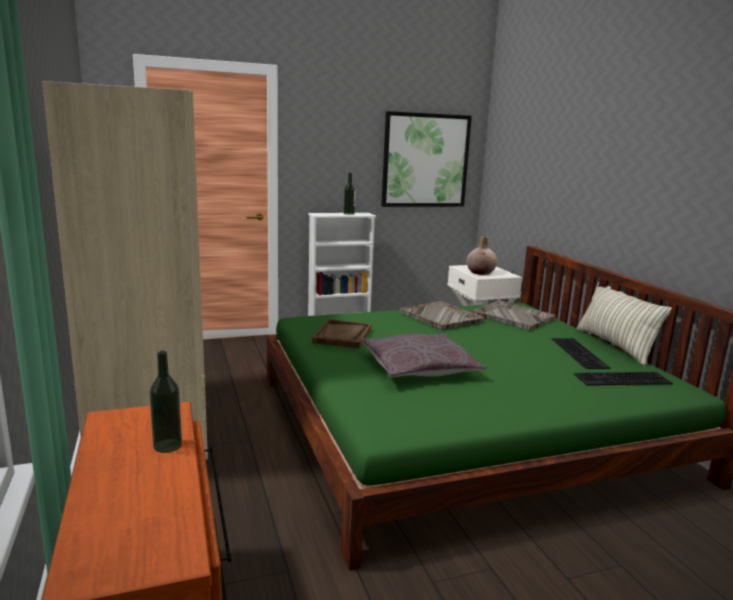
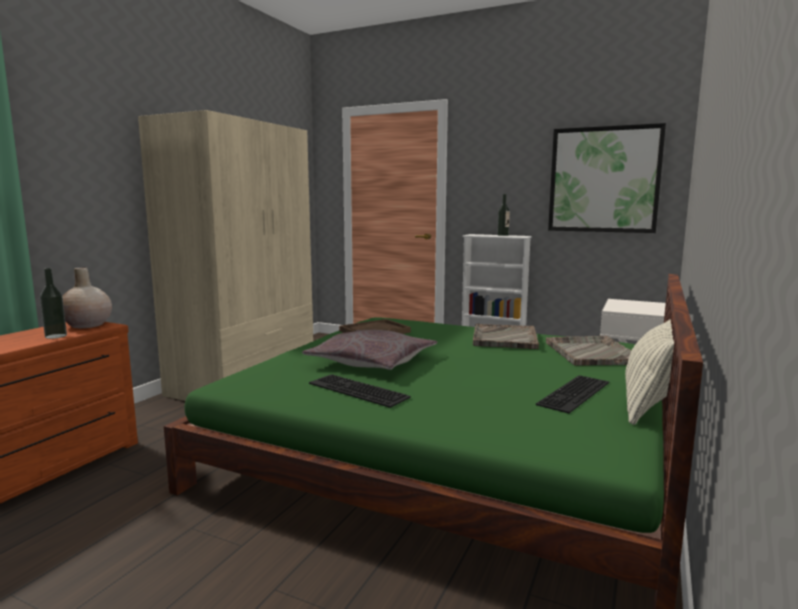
camera: 45 degrees right, 5 degrees down
beige vase [467,235,497,275] -> beige vase moved to [62,267,112,328]
keyboard [574,372,673,386] -> keyboard moved to [309,375,411,408]

